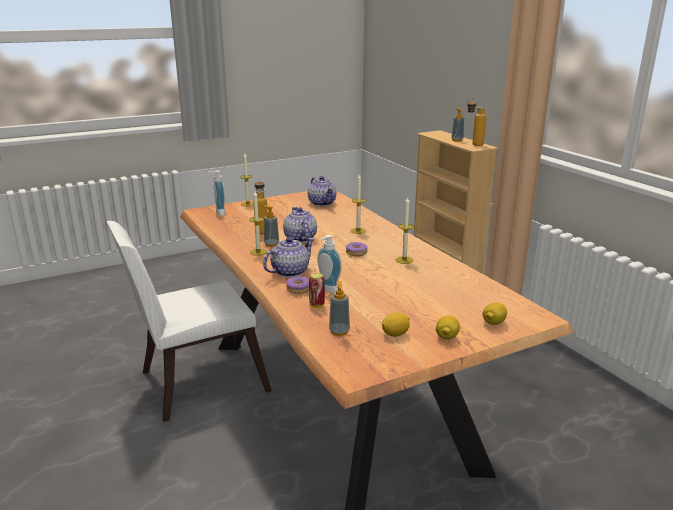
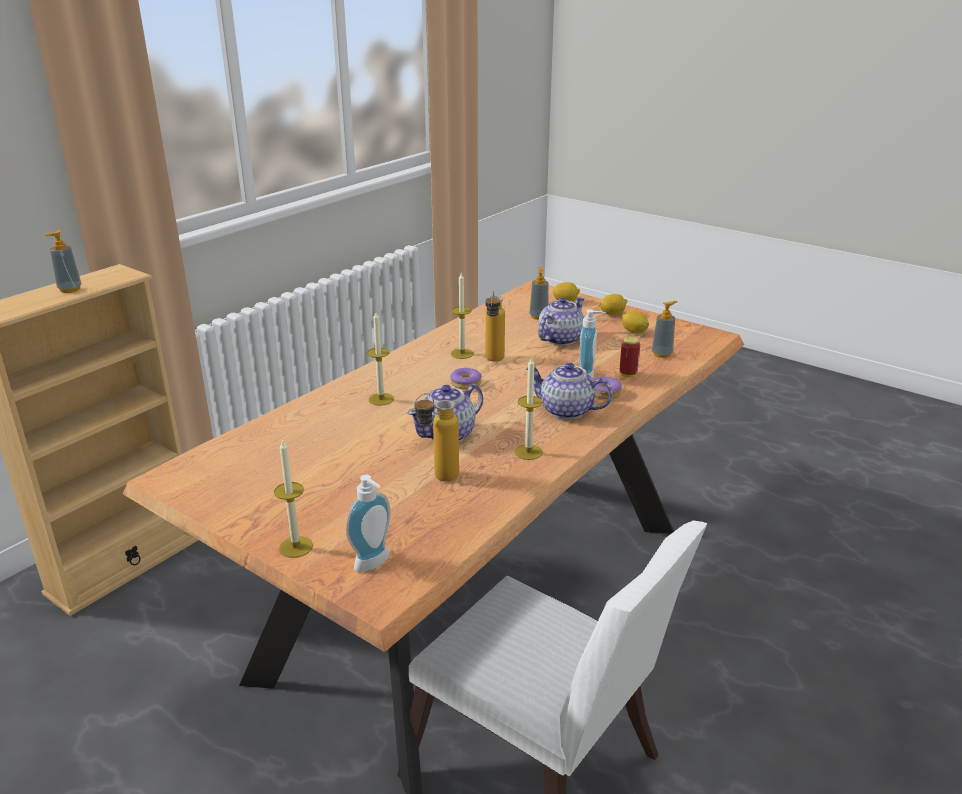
camera: 115 degrees left, 5 degrees up
soap dispenser [263,206,279,247] -> soap dispenser moved to [530,267,549,320]
teapot [308,176,337,206] -> teapot moved to [538,297,585,346]
bottle [467,98,486,146] -> bottle moved to [485,291,505,362]

